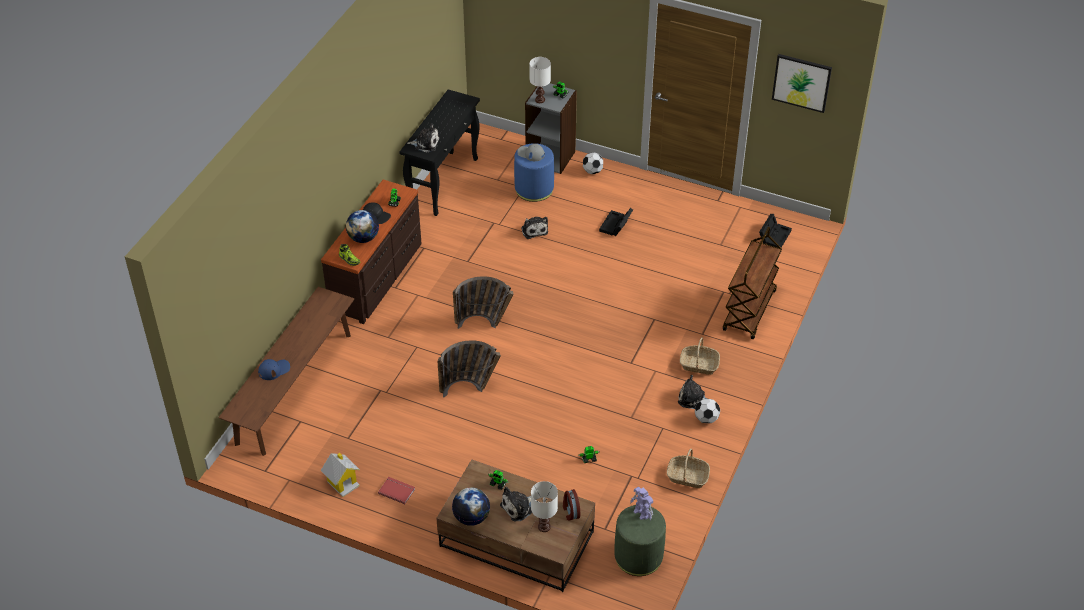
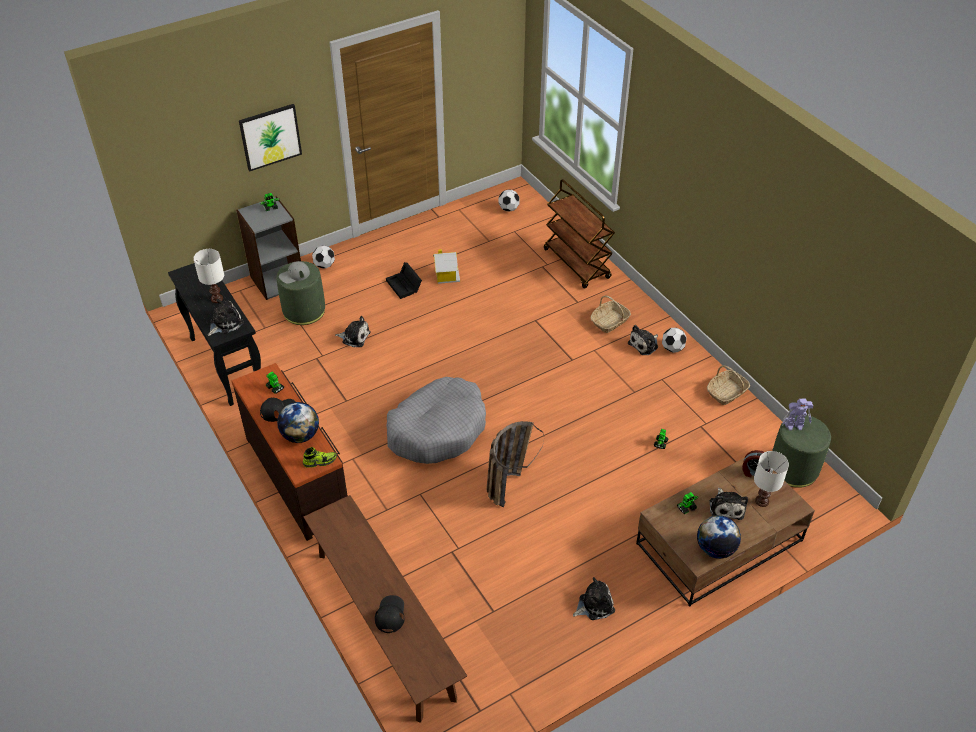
camera: 55 degrees left, 0 degrees up
blue cap [258,359,290,380] -> black cap [375,595,404,633]
toy house [320,453,360,497] -> toy house moved to [433,249,460,284]
red book [378,477,415,504] -> plush toy [573,577,615,620]
basket [453,276,514,329] -> grey dog bed [386,377,486,464]
blue ottoman [514,143,554,202] -> green ottoman [276,261,325,325]
white table lamp [529,57,551,103] -> white table lamp moved to [193,249,224,303]
black storage box [759,214,792,248] -> football [498,190,520,211]
picture [772,54,832,113] -> picture moved to [239,104,302,171]

